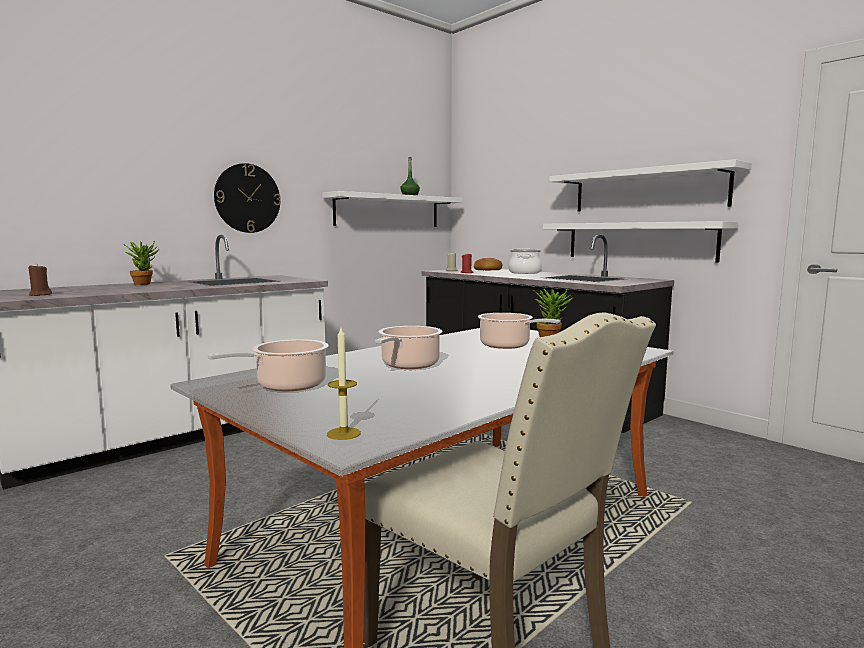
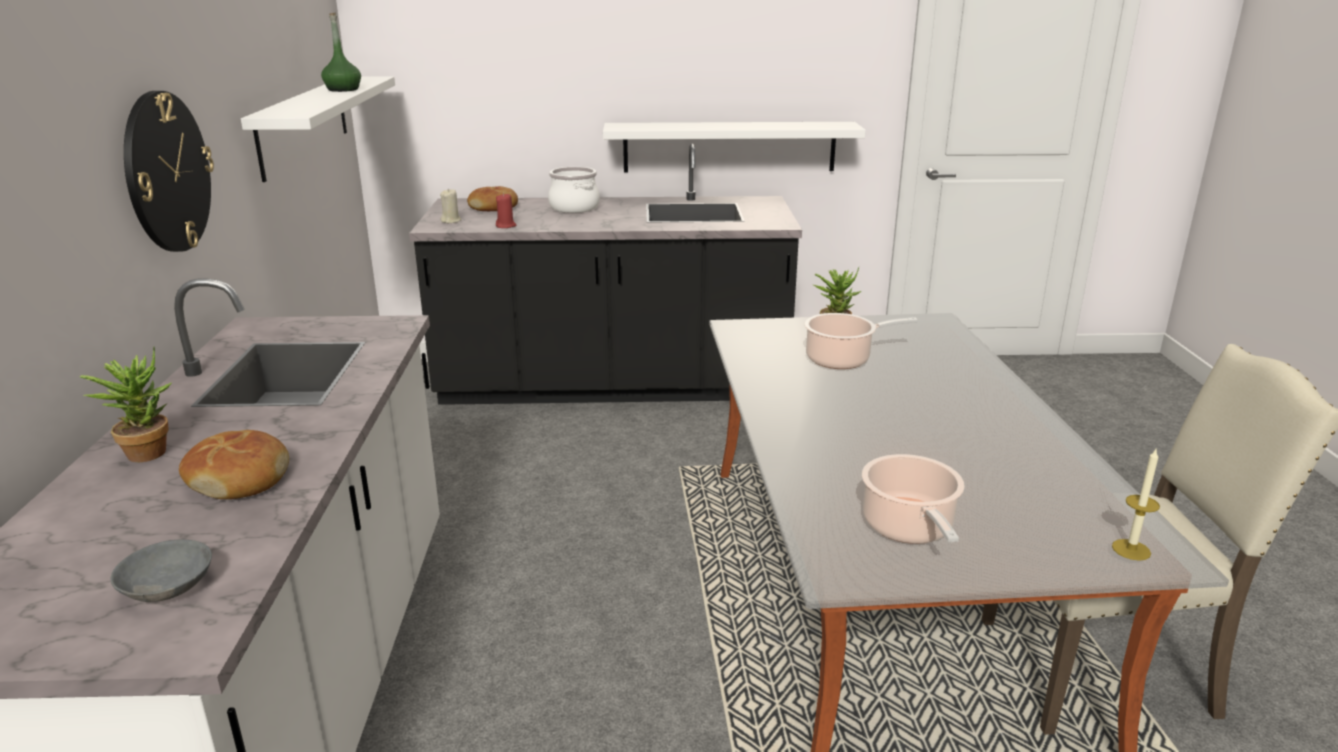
camera: 50 degrees left, 15 degrees up
brown candle [29,264,52,296] -> grey bowl [111,539,212,602]
cooking pot [375,326,442,369] -> none
white shelf [549,159,752,212] -> none
none -> bread [179,430,289,499]

